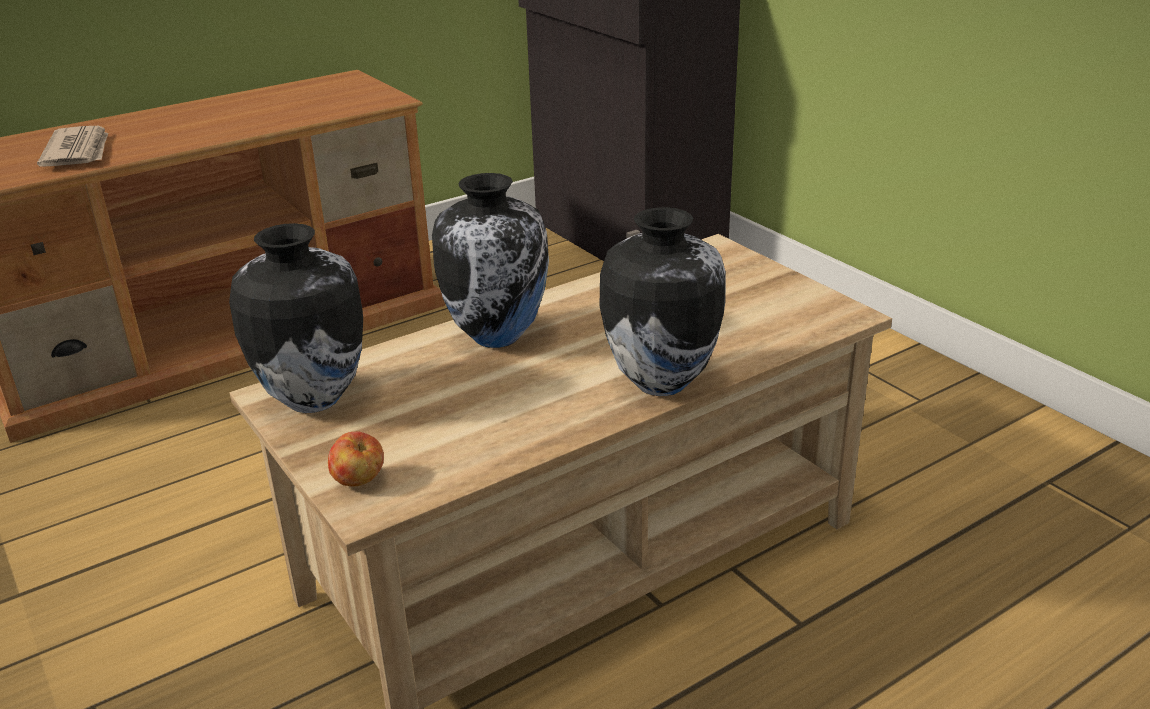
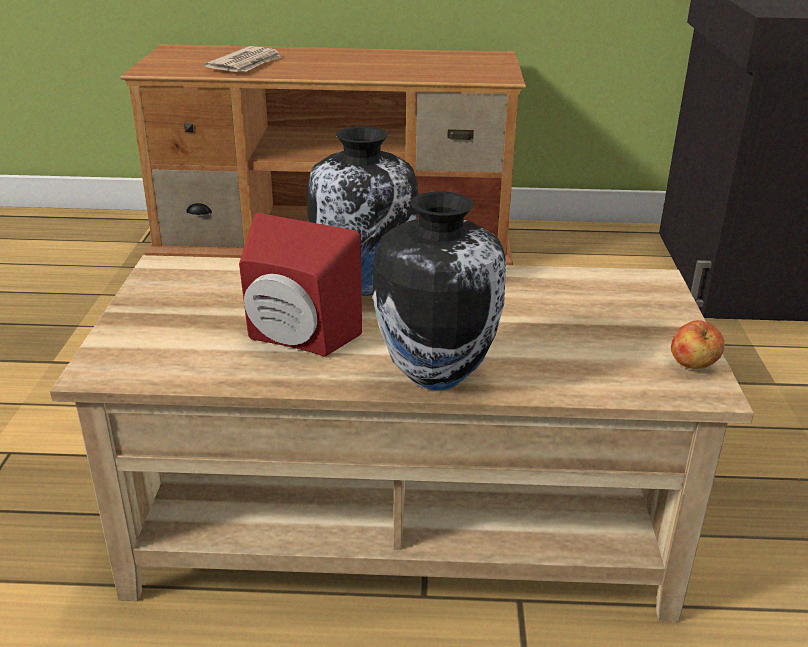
camera: 35 degrees right, 0 degrees up
vase [229,223,363,413] -> none
apple [328,432,384,486] -> apple moved to [671,320,725,369]
none -> red speaker [239,213,362,357]

